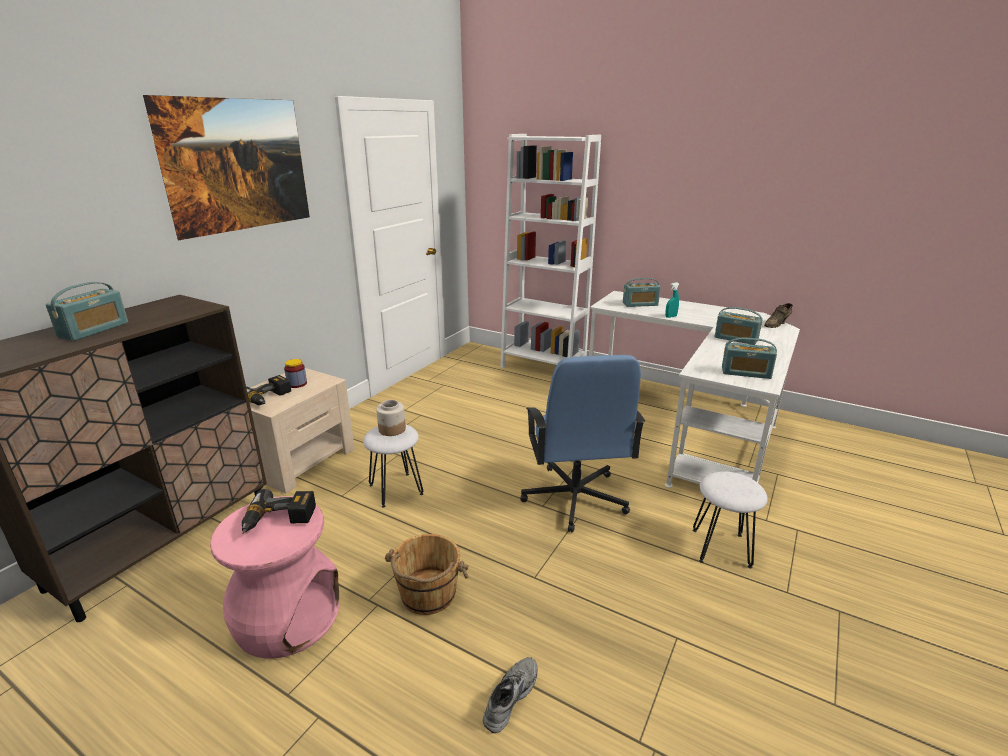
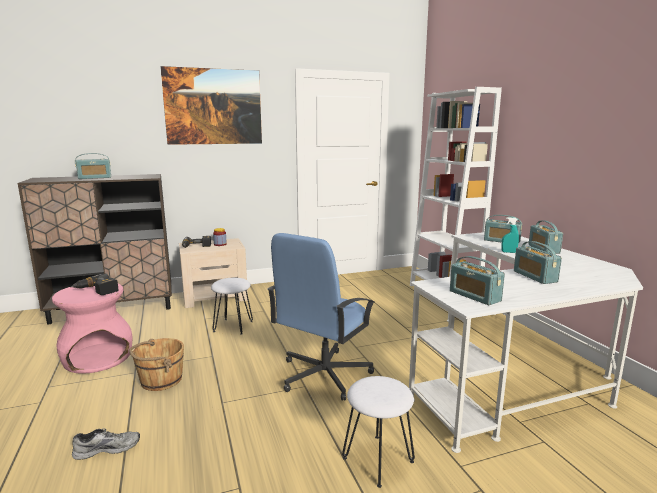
camera: 40 degrees right, 10 degrees down
jar [376,400,406,436] -> none
brown shoe [764,303,793,328] -> none
none -> radio [529,220,563,254]

